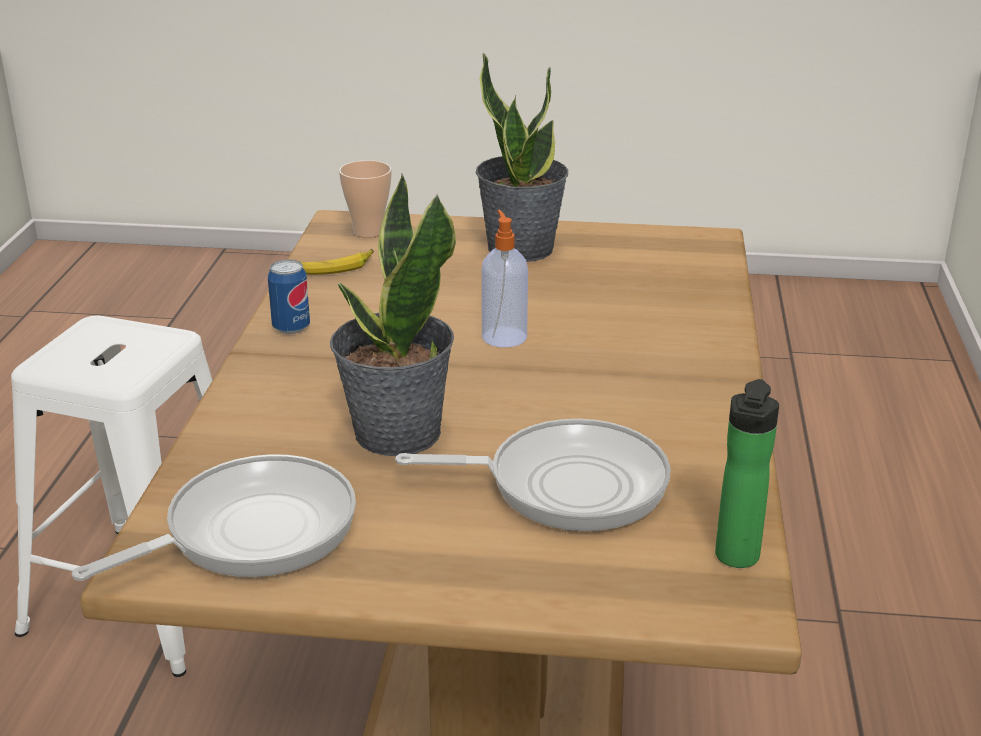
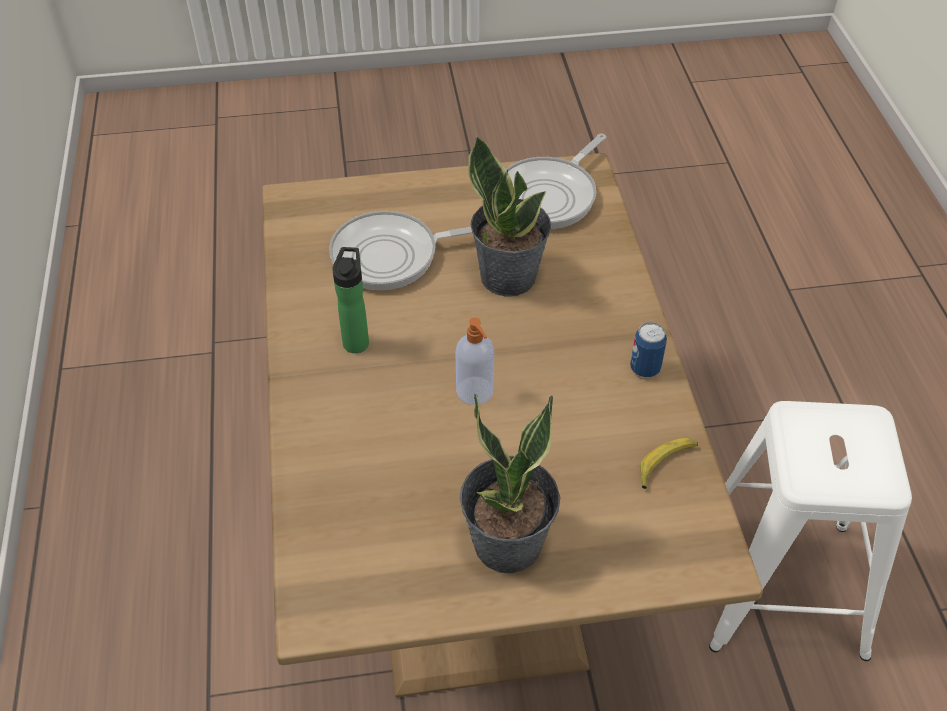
camera: 165 degrees right, 20 degrees up
cup [339,160,392,238] -> none
bottle [715,379,779,568] -> bottle moved to [332,247,369,353]

